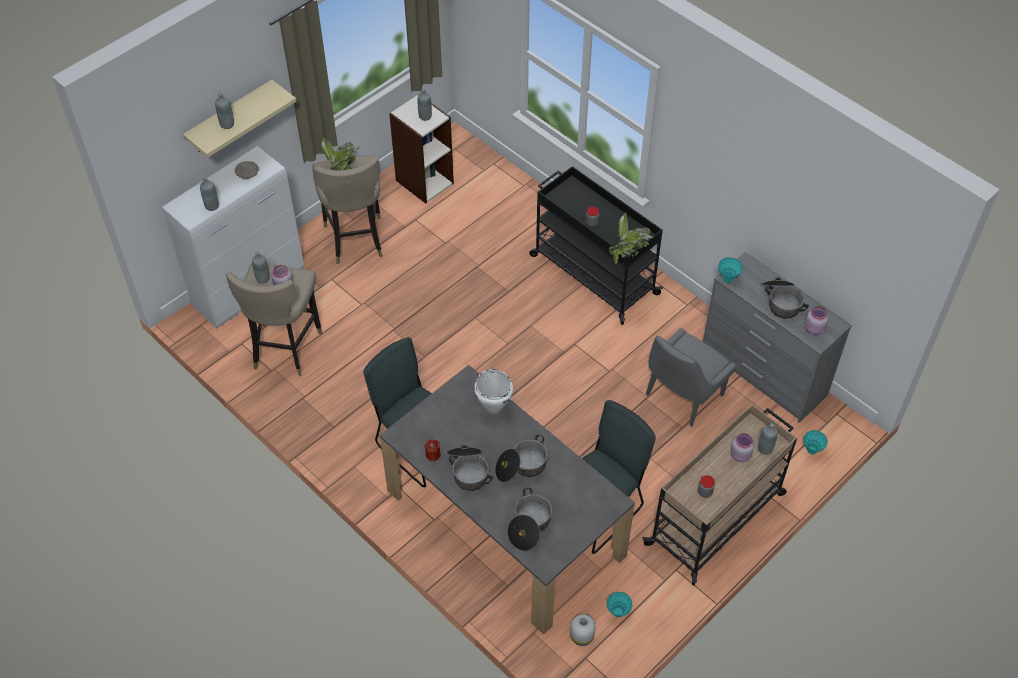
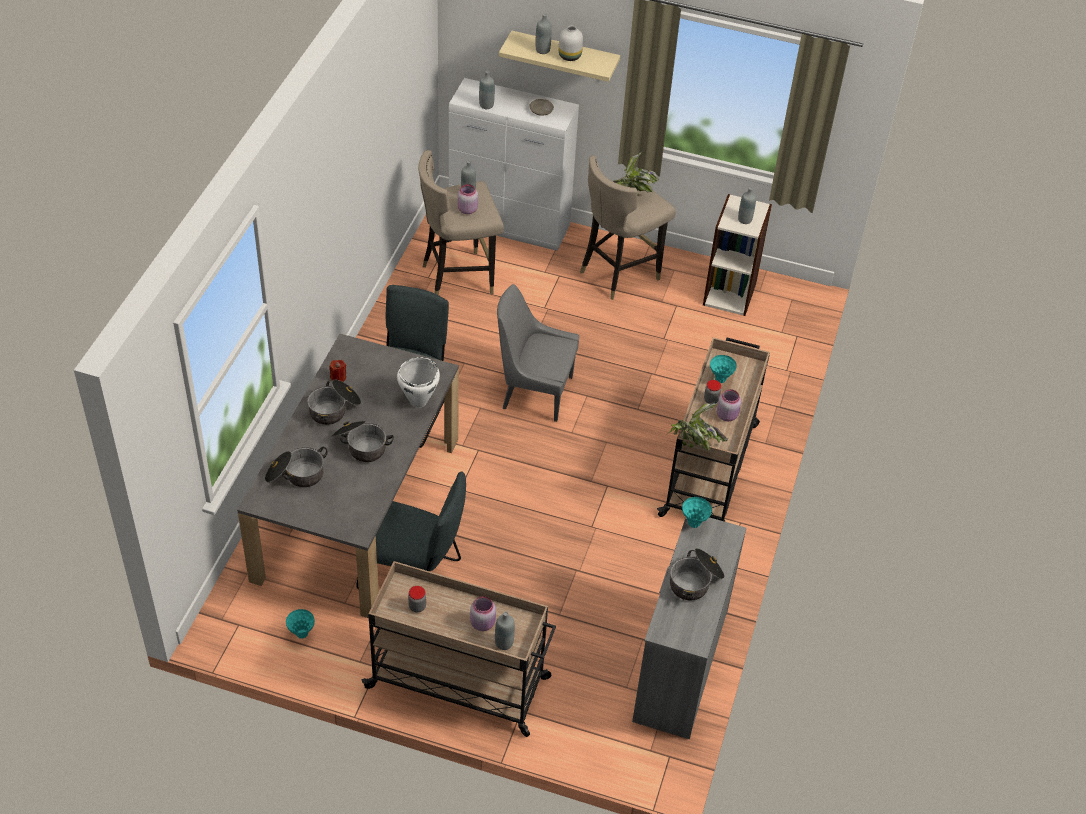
camera: 60 degrees right, 5 degrees down
black cart [529,166,663,325] -> beige cart [657,338,770,522]
white vase [570,614,596,646] -> white vase moved to [559,26,583,61]
grey chair [646,328,736,427] -> grey chair moved to [497,284,579,422]
turquoise vase [803,430,828,455] -> turquoise vase moved to [710,355,737,383]
pink jar [805,306,829,335] -> pink jar moved to [717,389,741,421]

